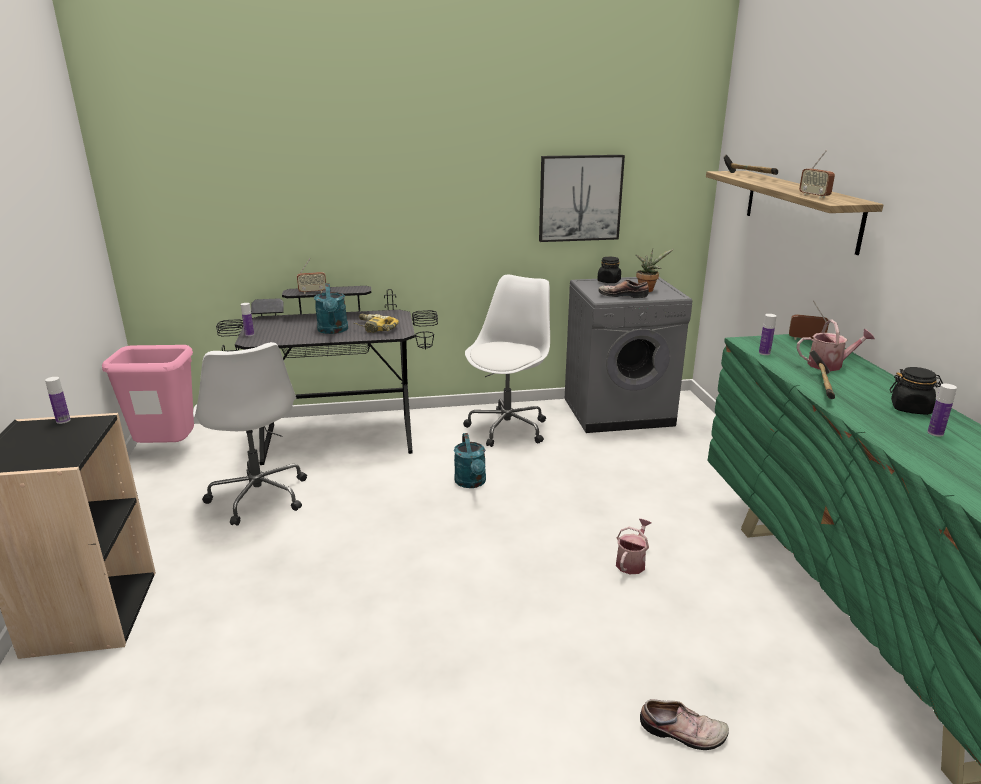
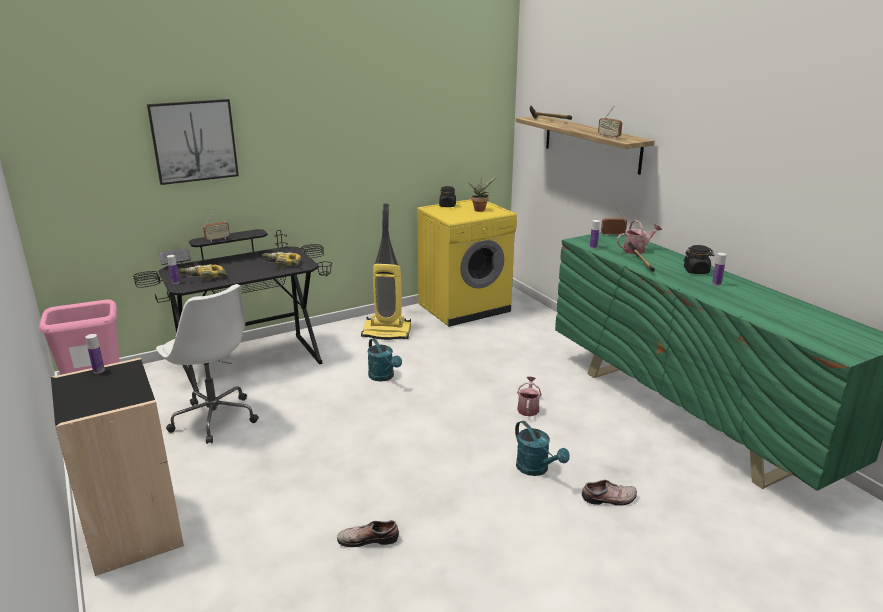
camera: 20 degrees left, 0 degrees up
turquoise watering can [314,283,348,334] -> turquoise watering can moved to [515,421,570,476]
white office chair [463,275,550,447] -> vacuum cleaner [361,203,411,340]
picture [539,155,625,242] -> picture moved to [147,99,239,185]
grey washing machine [565,277,692,433] -> yellow washing machine [417,199,517,327]
shoe [598,280,649,298] -> shoe moved to [337,520,399,547]
none -> power drill [179,264,227,281]

